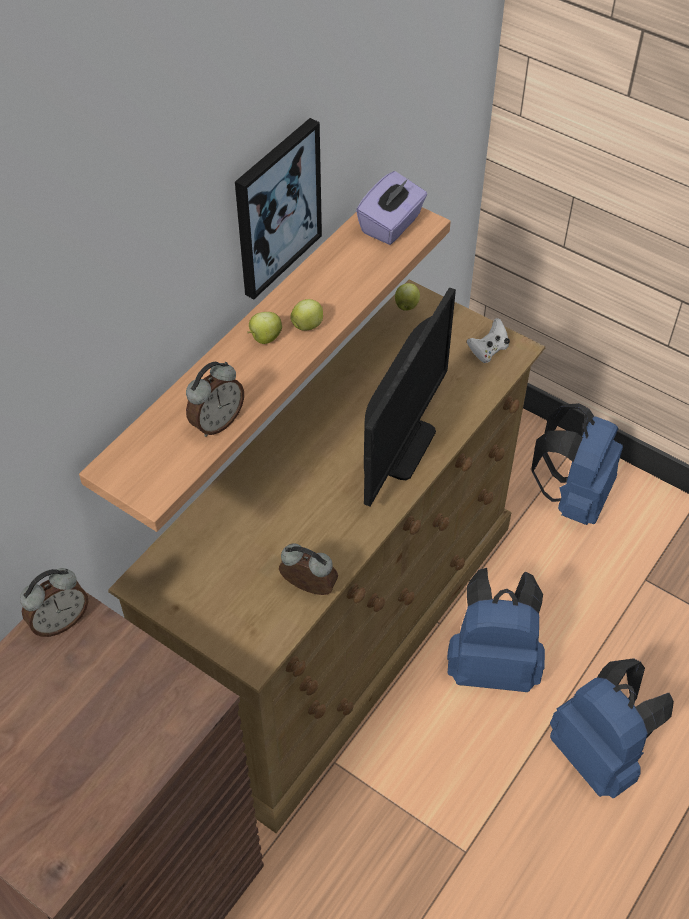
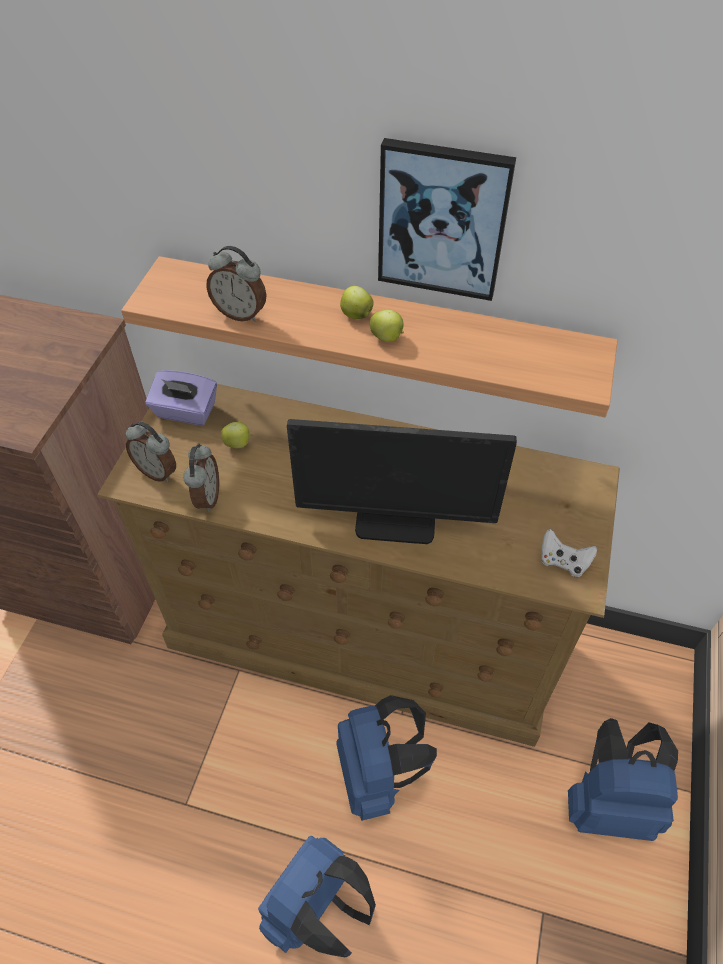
camera: 70 degrees right, 0 degrees up
alarm clock [20,568,89,637] -> alarm clock moved to [126,421,176,482]
purple tissue box [356,171,427,245] -> purple tissue box moved to [145,370,217,425]
apple [395,283,420,311] -> apple moved to [221,422,253,448]

